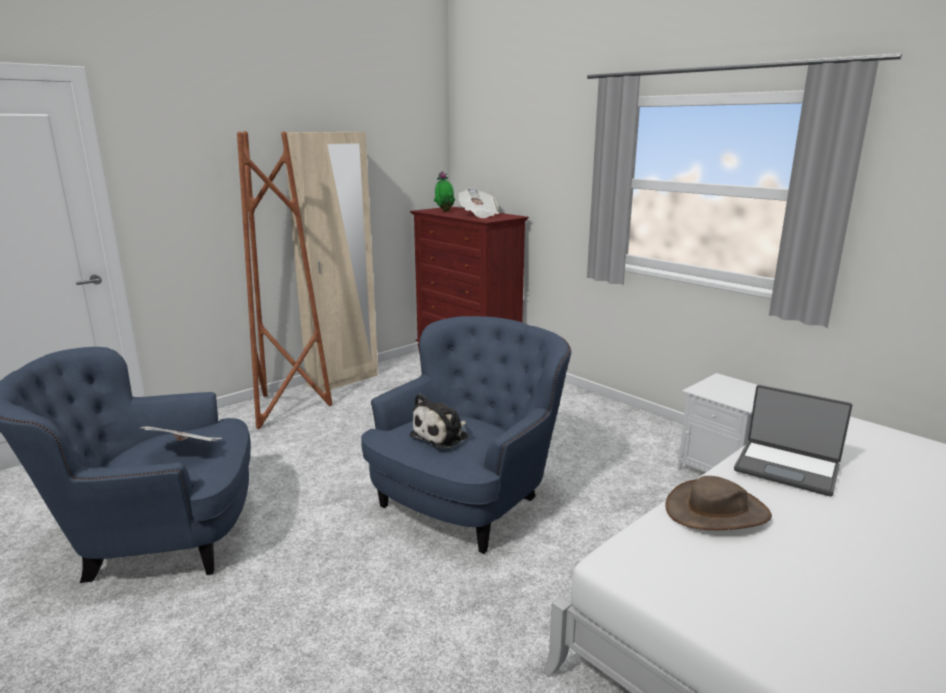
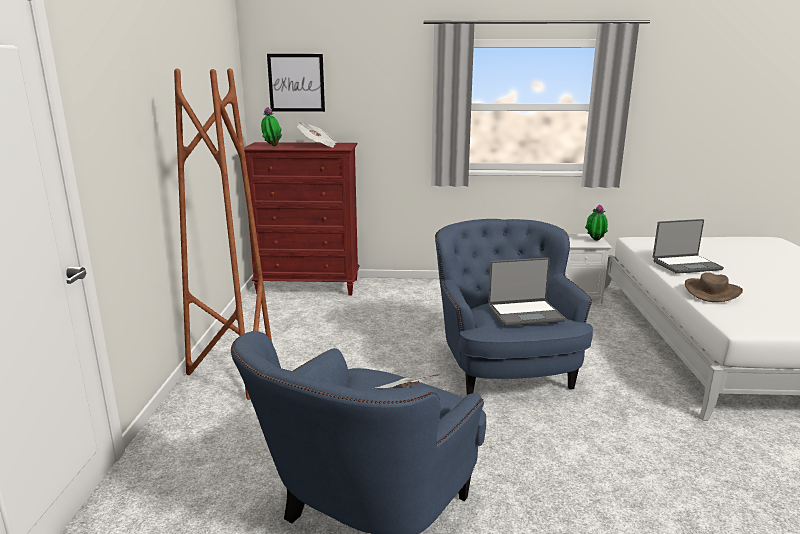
camera: 45 degrees left, 0 degrees up
beige wardrobe [286,132,378,392] -> none
plush toy [409,394,469,449] -> laptop [488,258,565,326]
none -> picture [267,54,325,112]
none -> potted plant [585,205,608,241]

